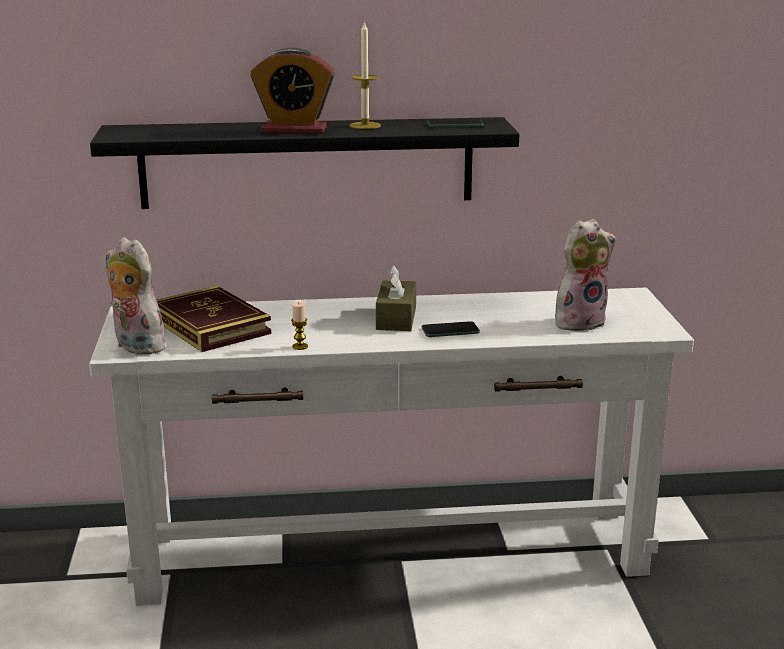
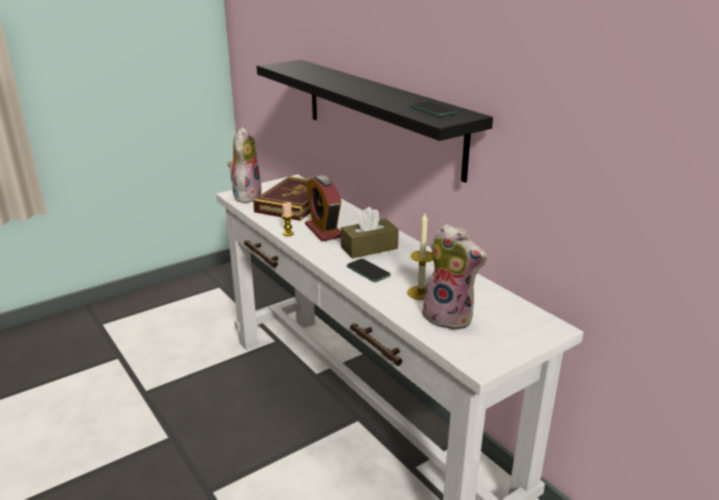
camera: 60 degrees right, 5 degrees up
alarm clock [250,48,335,134] -> alarm clock moved to [305,175,341,241]
candle [350,21,381,129] -> candle moved to [407,213,433,300]

